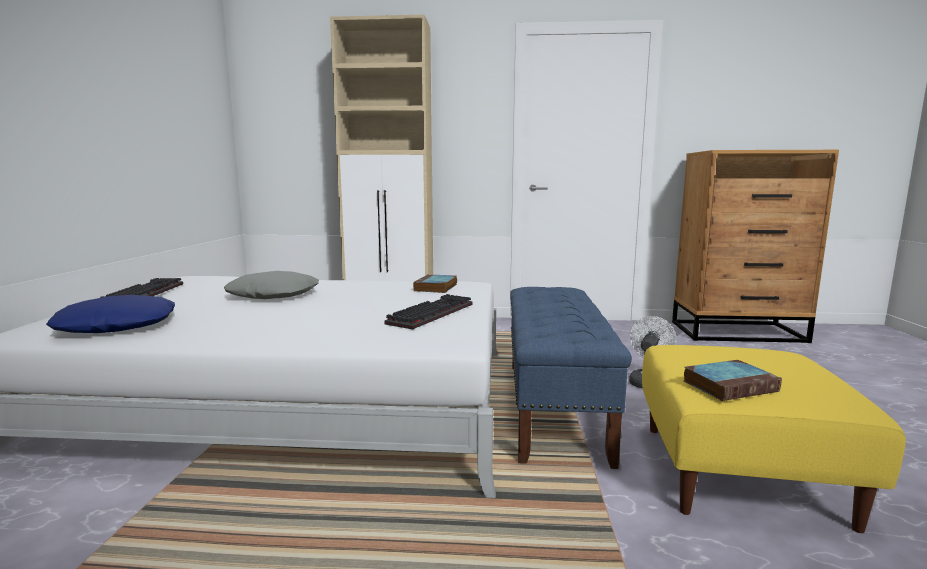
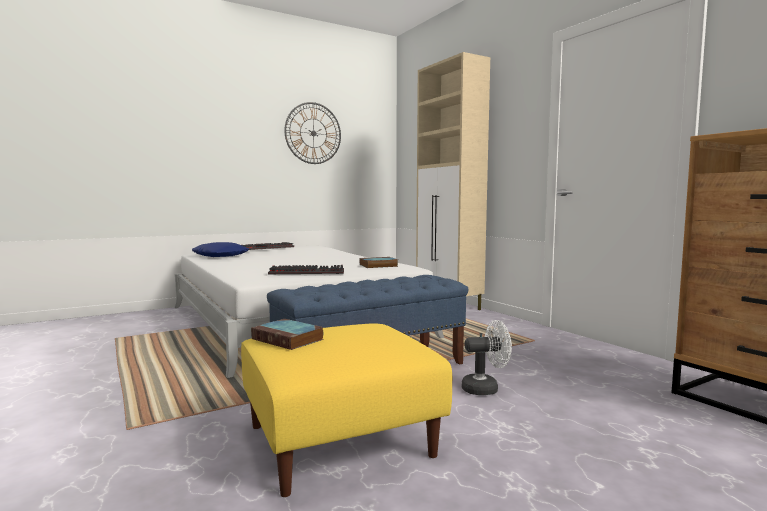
camera: 55 degrees right, 5 degrees down
grey pillow [224,271,319,299] -> none
none -> wall clock [284,102,341,164]

